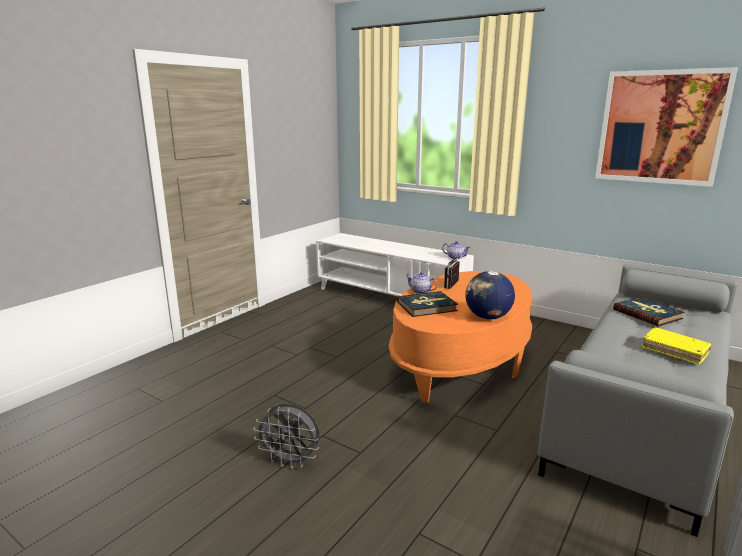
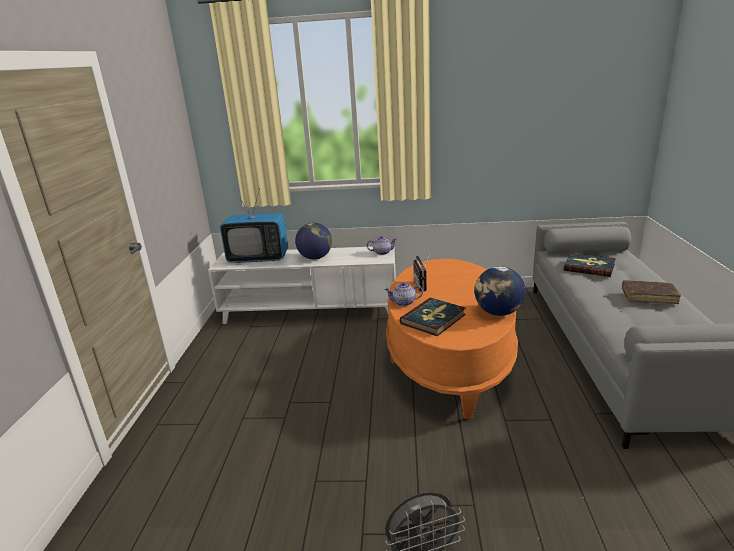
camera: 30 degrees left, 5 degrees up
picture [595,67,738,187] -> none
yellow book [642,327,712,365] -> brown book [622,280,681,304]
none -> television [220,188,288,263]
none -> globe [295,223,332,260]

